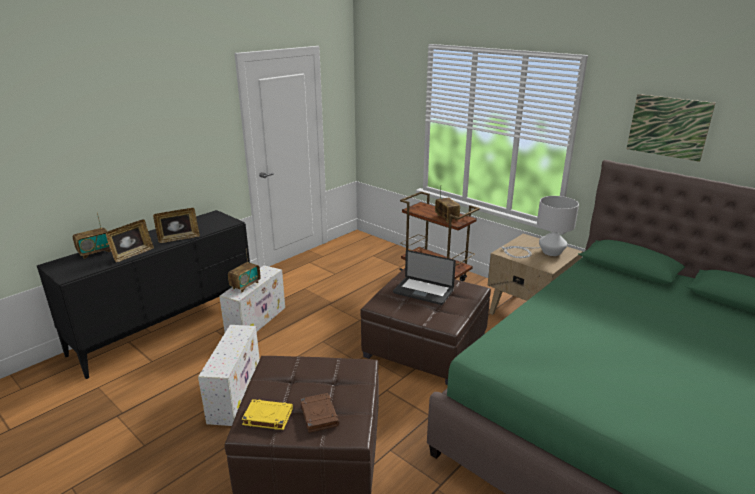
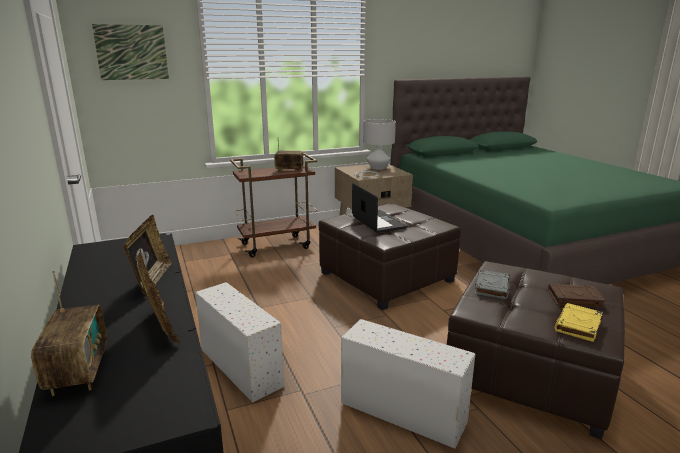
camera: 65 degrees left, 5 degrees down
radio [228,249,261,292] -> none
laptop [393,250,456,305] -> laptop turned 75 degrees counterclockwise [352,183,406,233]
picture [627,94,715,162] -> picture moved to [92,24,169,80]
none -> grey book [475,270,510,299]

